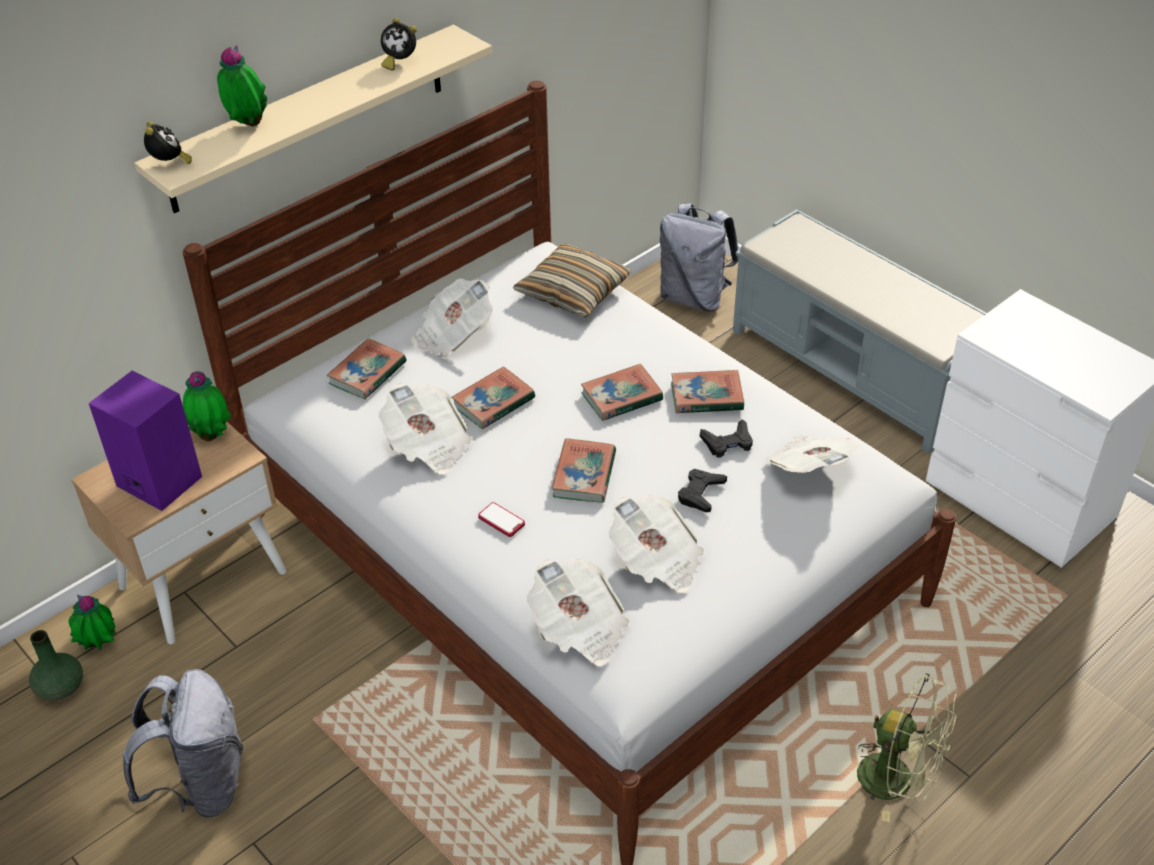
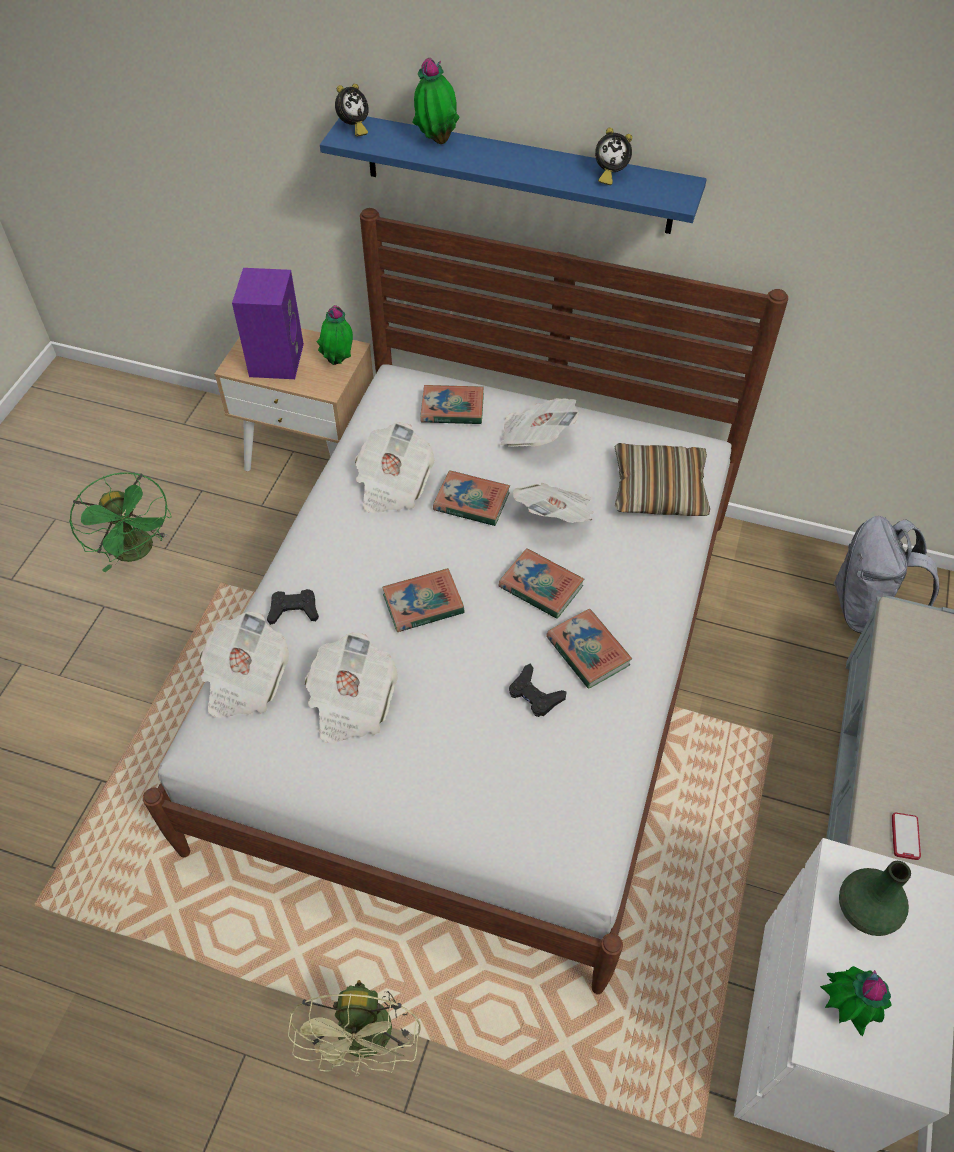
camera: 60 degrees right, 10 degrees up
green vase [29,630,83,701] -> green vase moved to [839,861,911,936]
potted plant [68,595,116,650] -> potted plant moved to [820,966,892,1036]
grey backpack [123,669,243,818] -> green fan [69,473,172,572]
beige shelf [134,25,492,213] -> blue shelf [320,116,707,234]
alarm clock [381,18,417,70] -> alarm clock turned 75 degrees counterclockwise [595,127,632,185]
phone [478,502,525,537] -> phone moved to [892,813,921,860]
black game controller [678,469,727,512] -> black game controller moved to [267,589,319,625]
newspaper [765,435,861,473] -> newspaper moved to [513,483,594,523]

